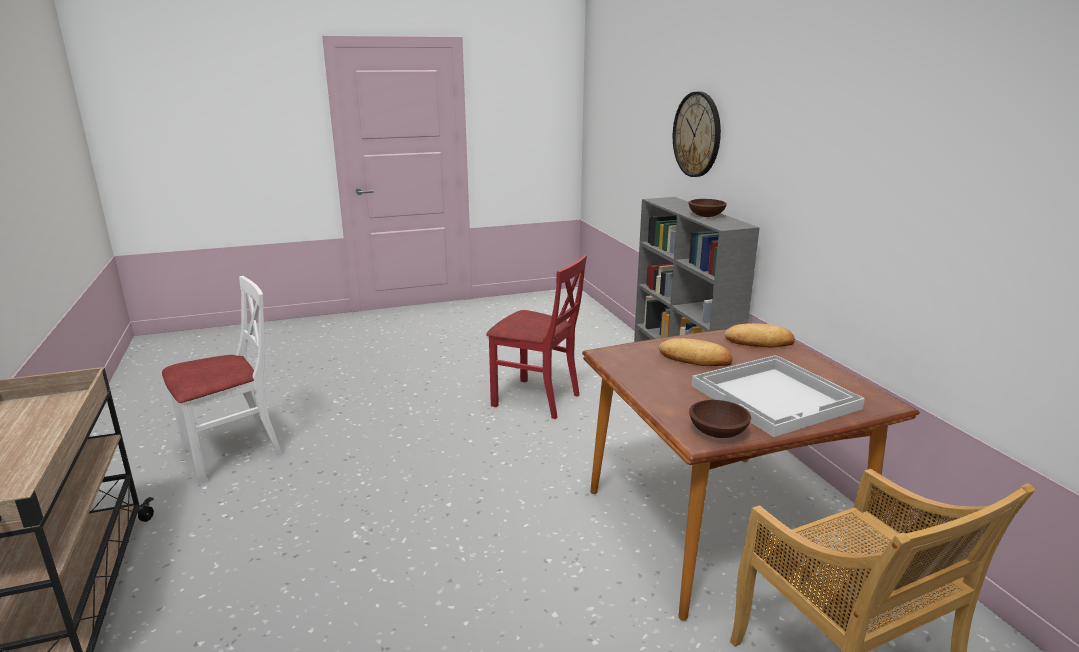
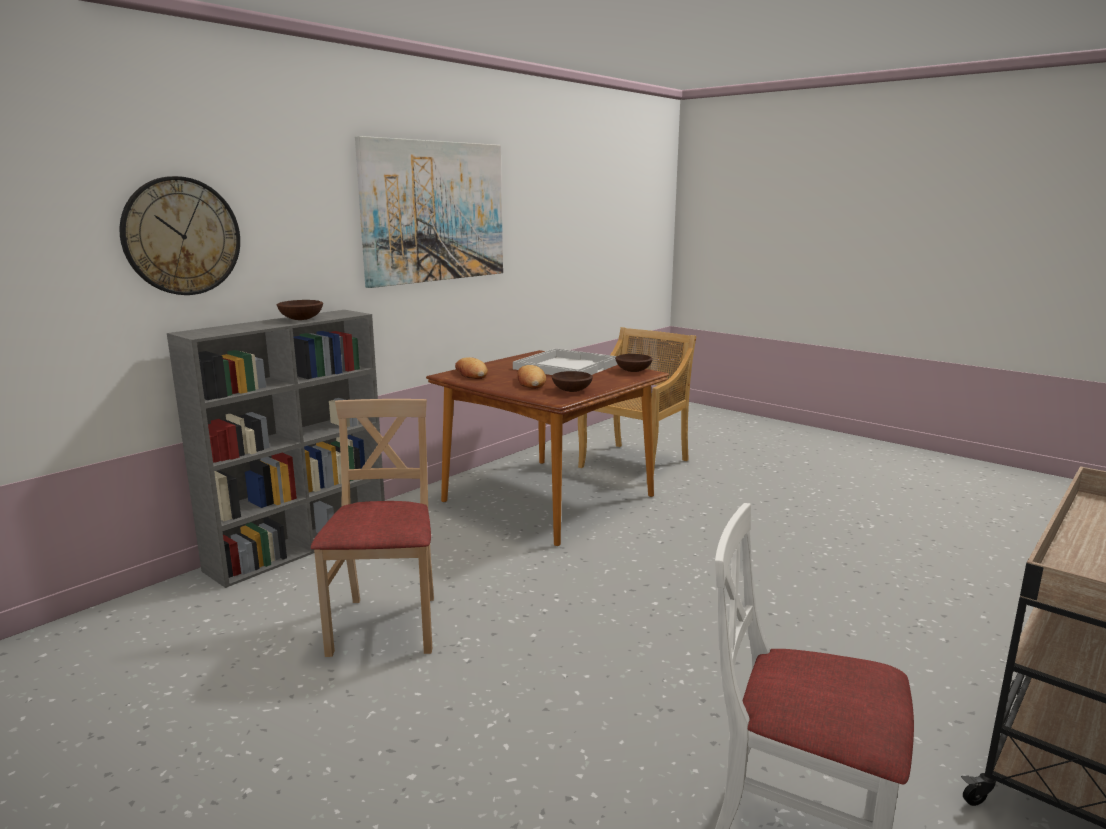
camera: 120 degrees left, 5 degrees down
red chair [486,255,587,419] -> beige chair [311,399,434,657]
none -> picture [355,136,503,288]
none -> brown bowl [551,371,593,392]

